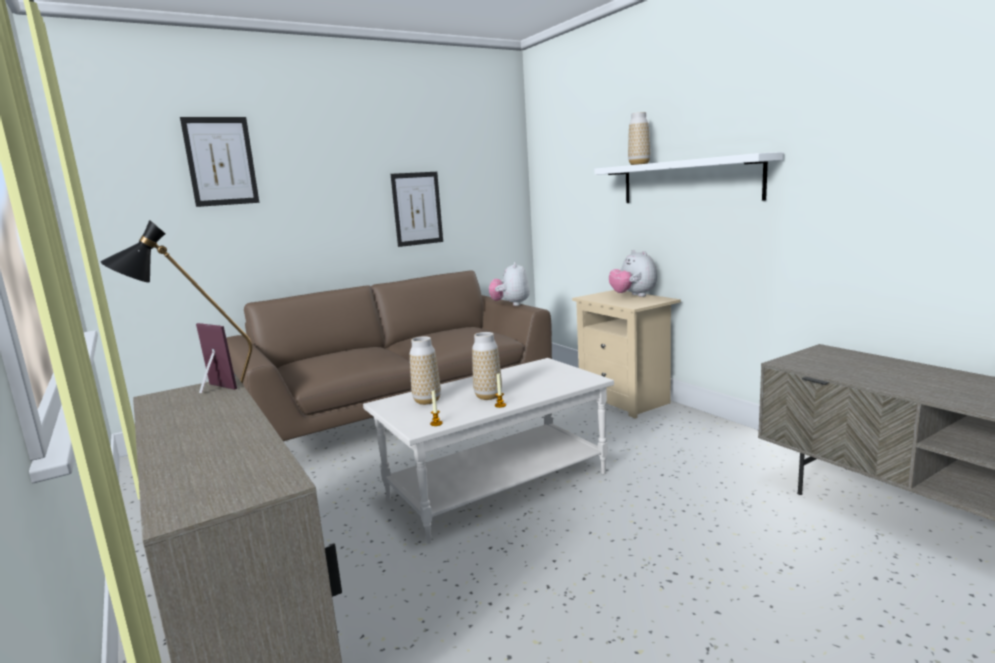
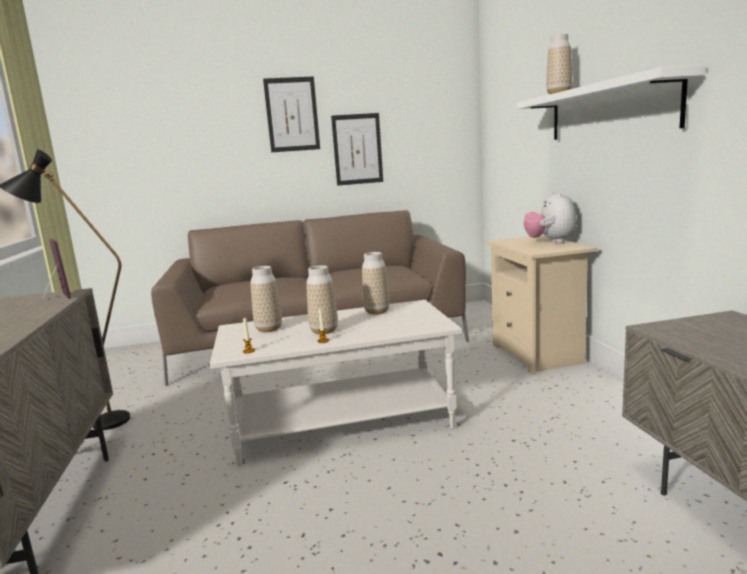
camera: 20 degrees right, 0 degrees up
picture [180,117,259,207] -> picture moved to [263,76,320,152]
plush toy [489,262,530,306] -> none
none -> vase [362,252,390,315]

